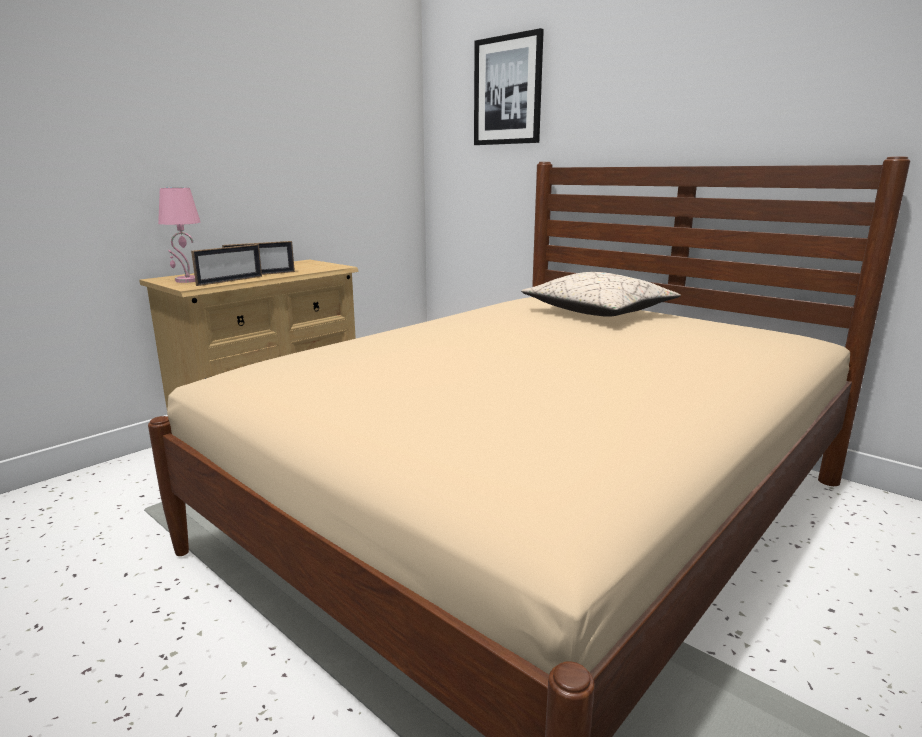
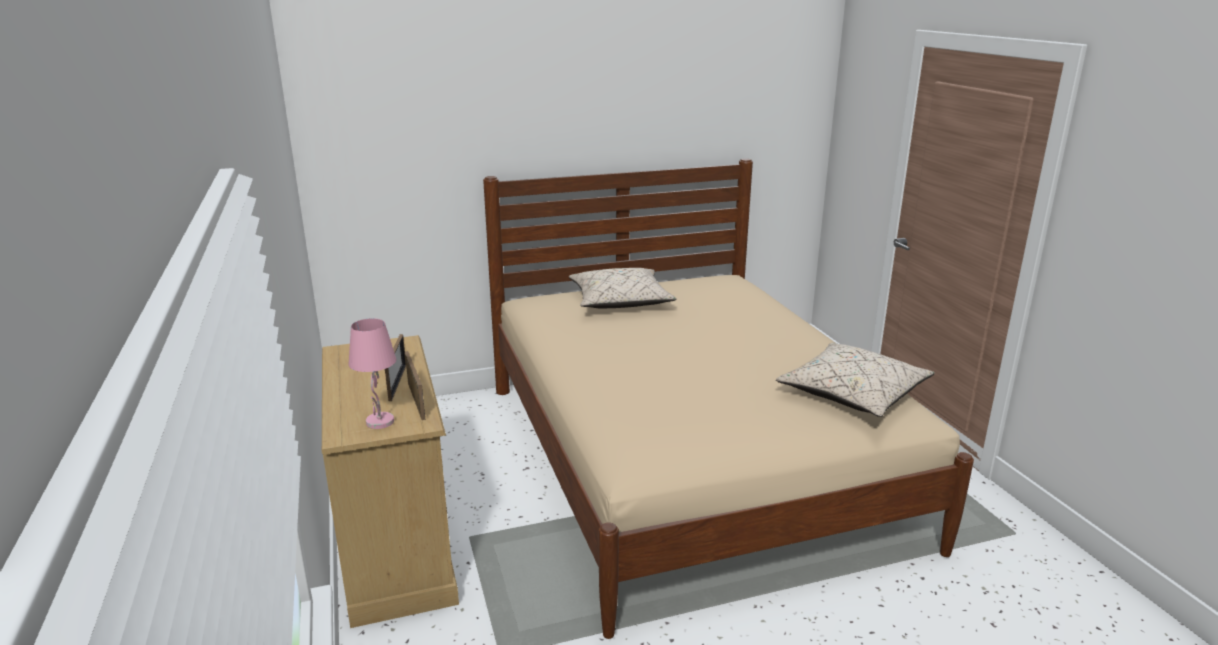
camera: 60 degrees left, 5 degrees up
picture [474,28,544,145] -> none
none -> beige pillow [776,343,935,417]

